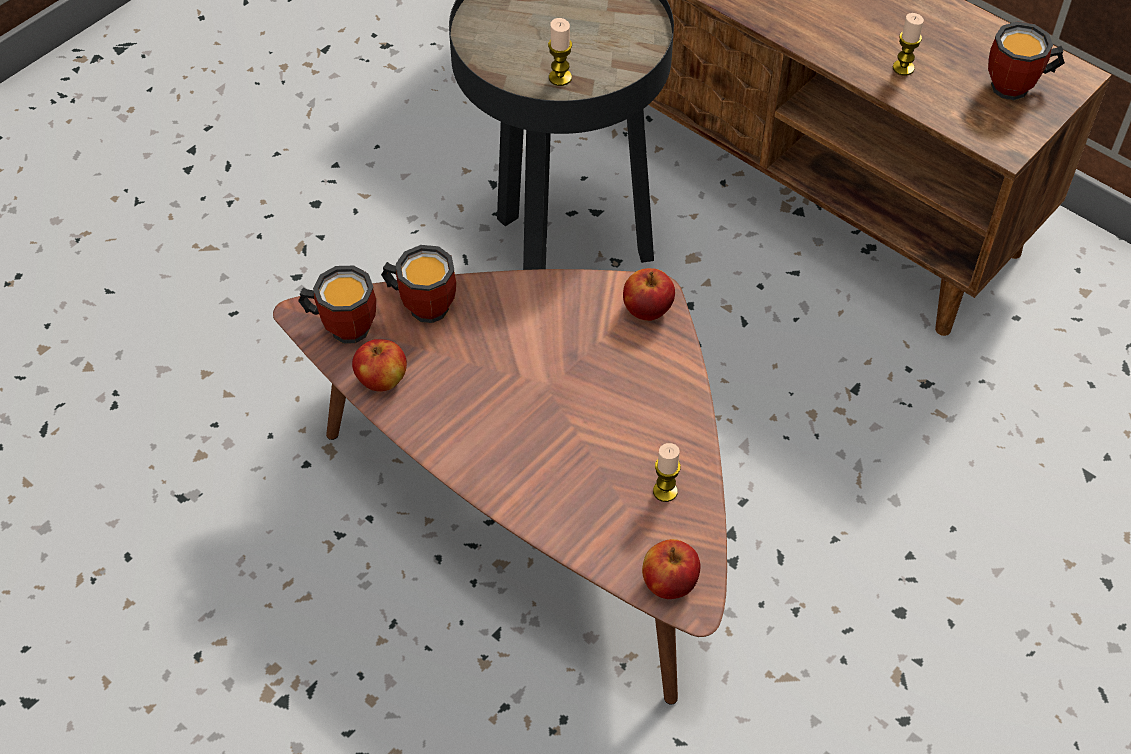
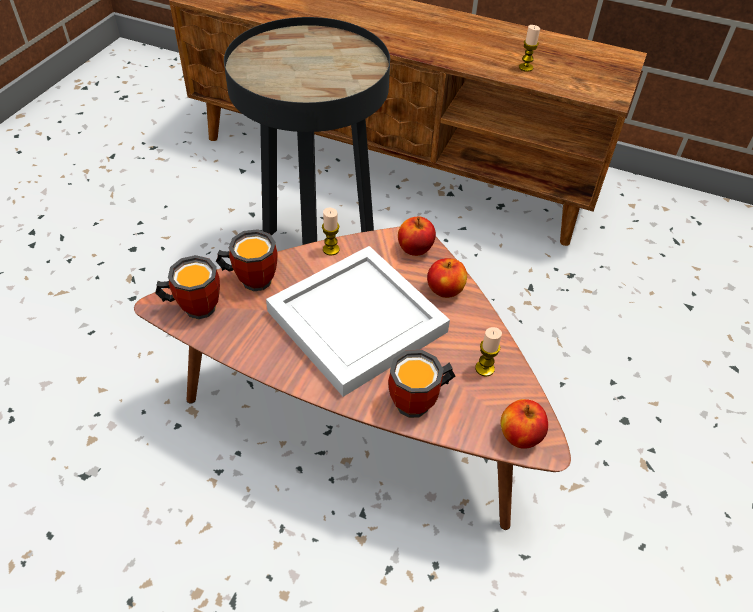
camera: 20 degrees left, 5 degrees down
apple [352,339,407,392] -> apple moved to [427,258,467,298]
candle [548,18,572,86] -> candle moved to [322,207,340,255]
mug [988,21,1065,100] -> mug moved to [388,350,455,418]
none -> white tray [266,246,450,397]

